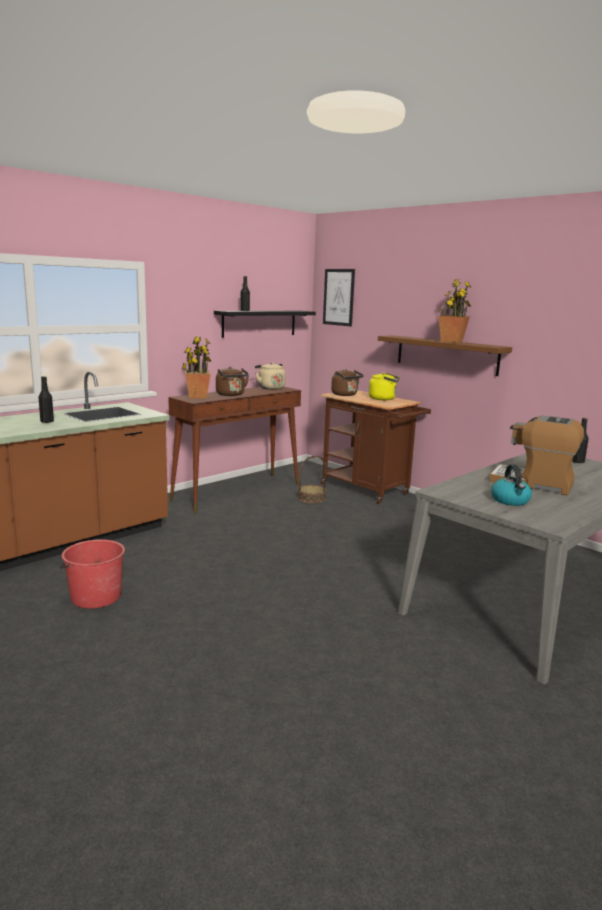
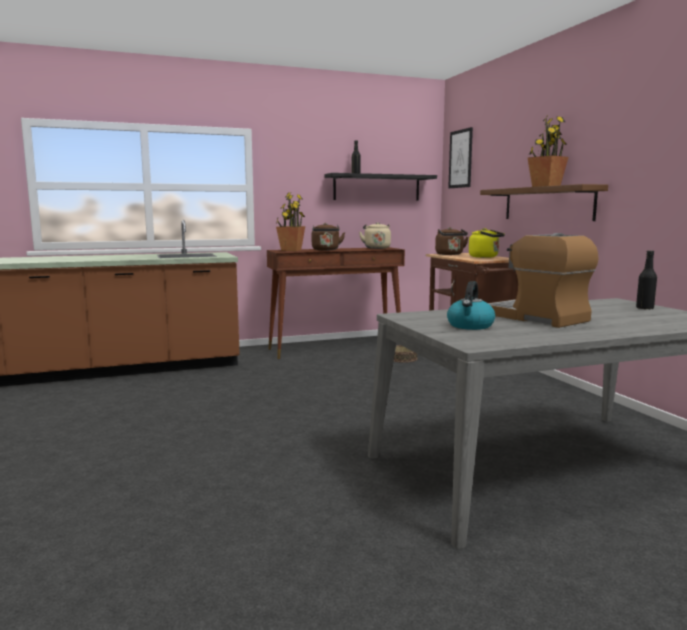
camera: 25 degrees right, 5 degrees down
black bottle [38,376,54,423] -> none
red bucket [60,539,125,609] -> none

